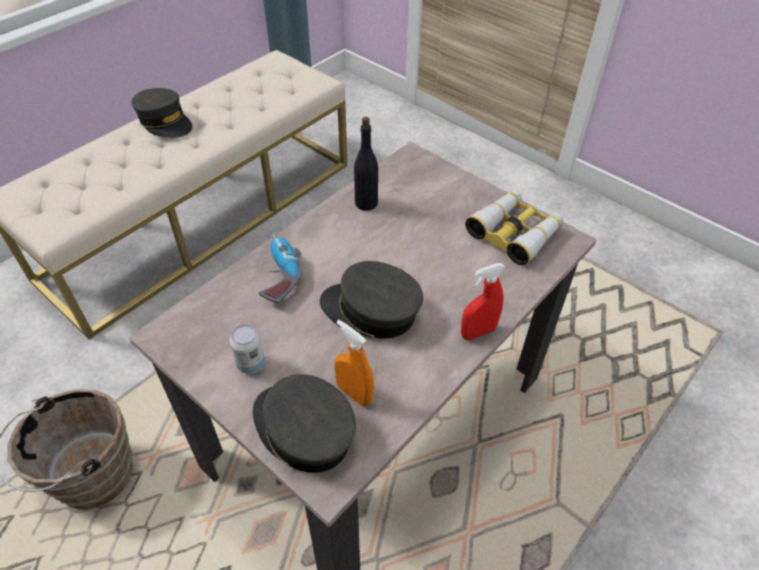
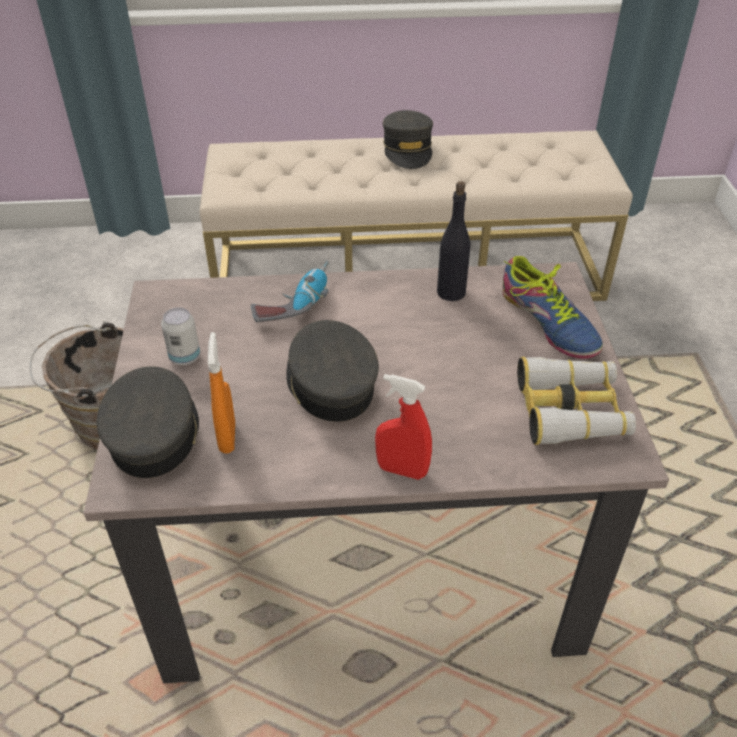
camera: 45 degrees right, 5 degrees down
none -> shoe [502,256,603,359]

